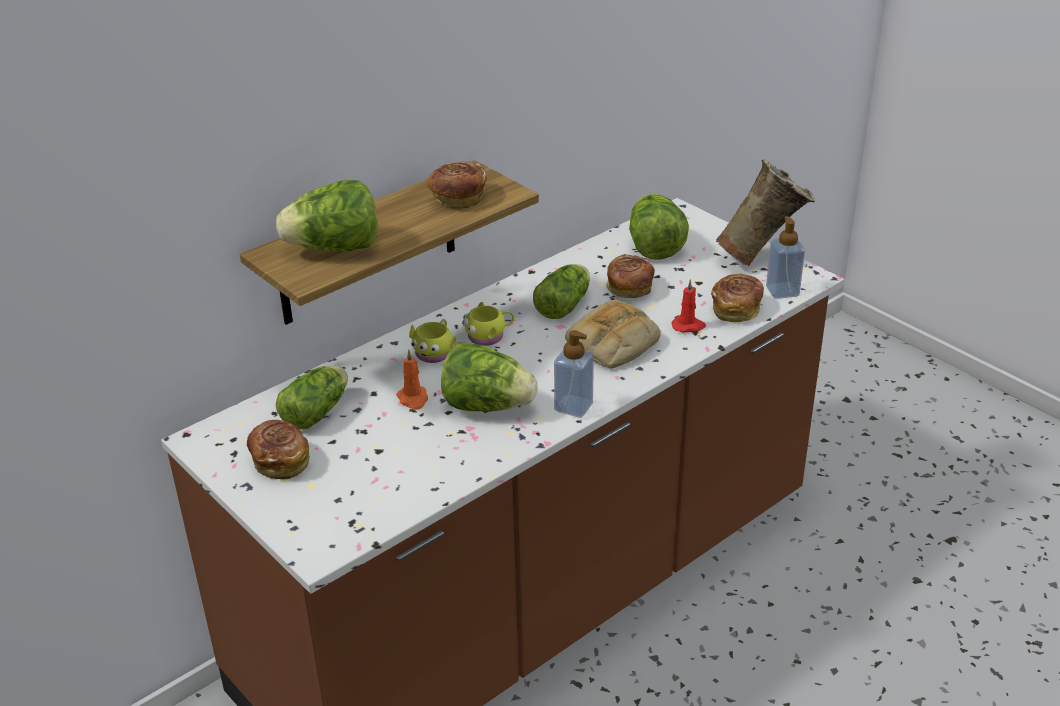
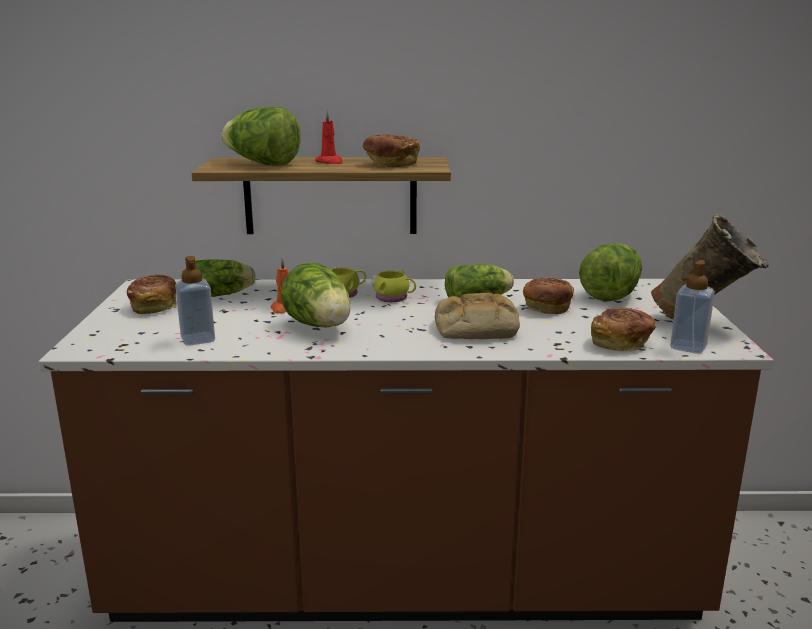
camera: 40 degrees right, 15 degrees down
soap dispenser [554,330,594,418] -> soap dispenser moved to [175,256,215,346]
red candle [672,279,706,333] -> red candle moved to [315,110,343,164]

